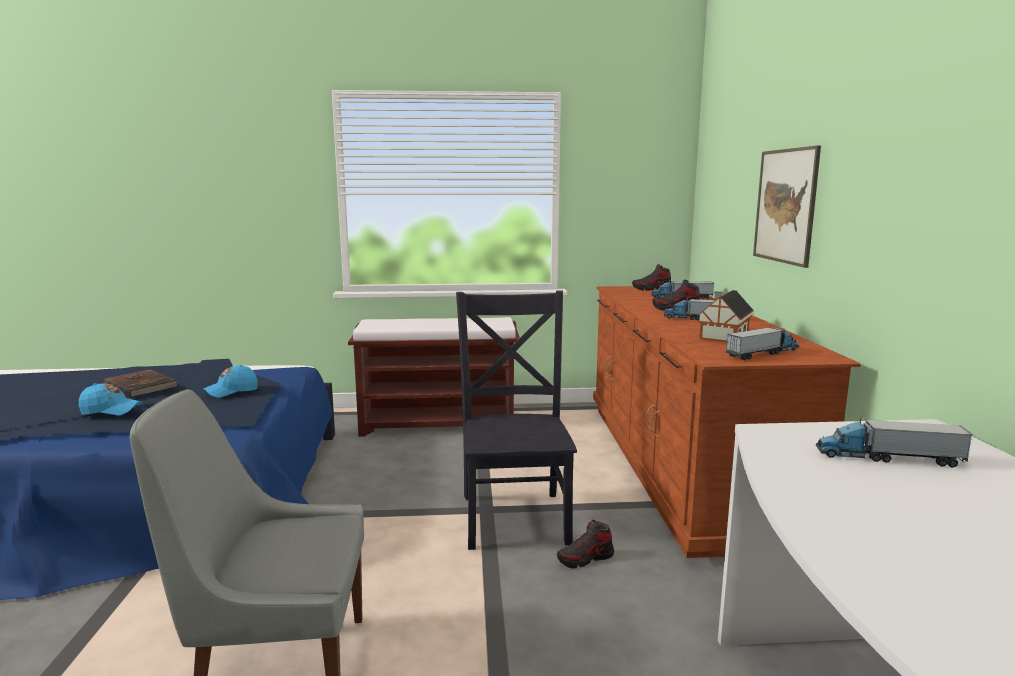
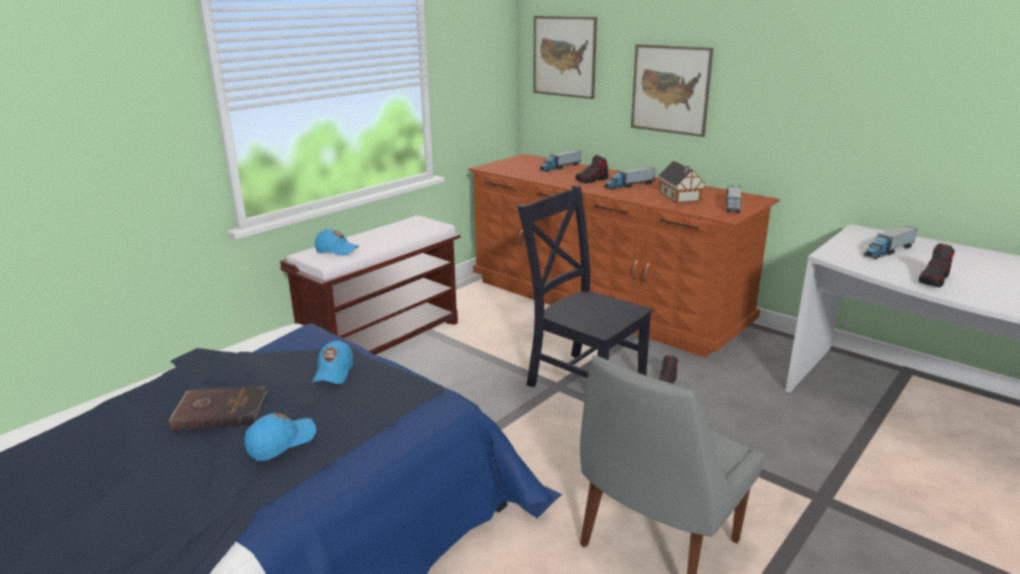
camera: 45 degrees left, 10 degrees up
shoe [632,264,671,291] -> shoe moved to [919,243,955,287]
none -> blue cap [315,229,359,256]
none -> picture [533,16,597,99]

